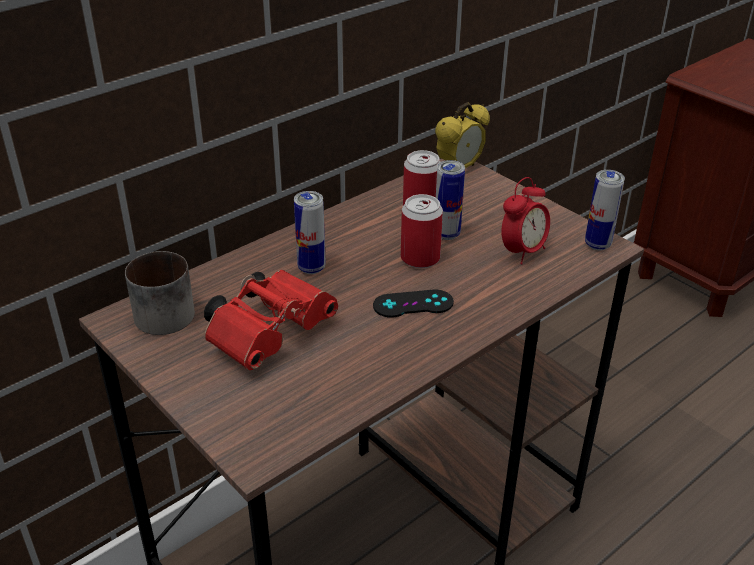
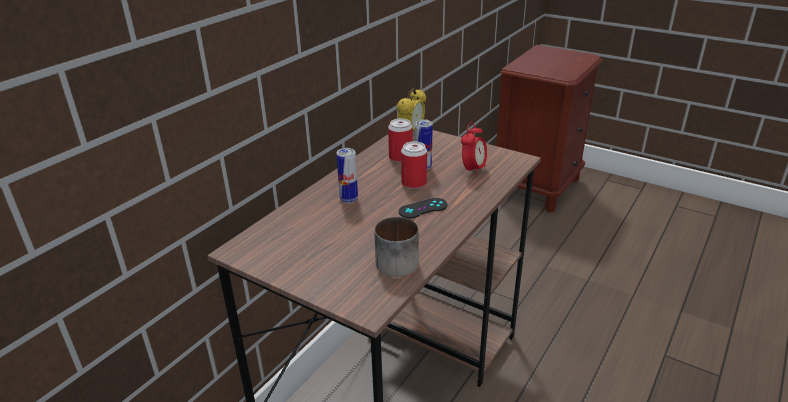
camera: 15 degrees left, 5 degrees down
mug [125,251,195,335] -> mug moved to [374,217,419,277]
red binoculars [204,270,338,370] -> none
can [585,170,625,250] -> none

